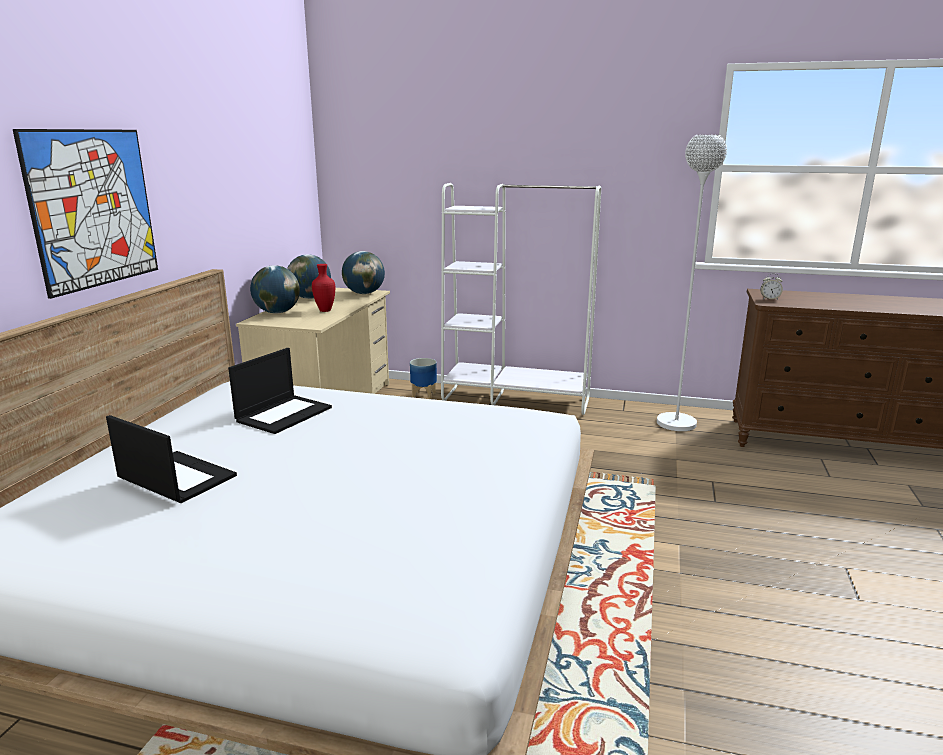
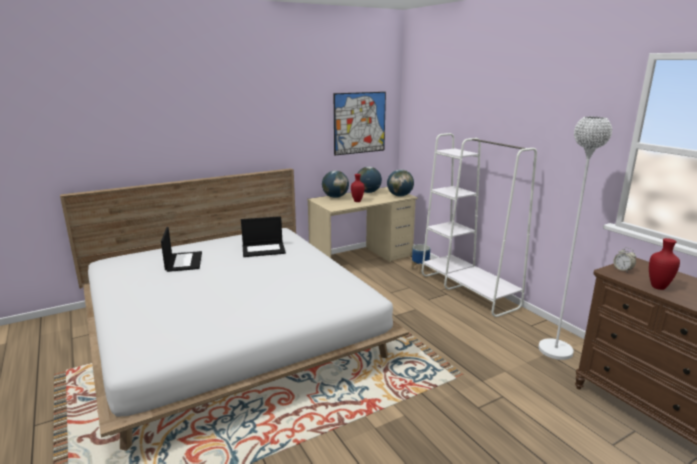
camera: 45 degrees right, 0 degrees up
picture [13,129,158,299] -> picture moved to [334,92,386,156]
none -> red vase [649,238,680,290]

